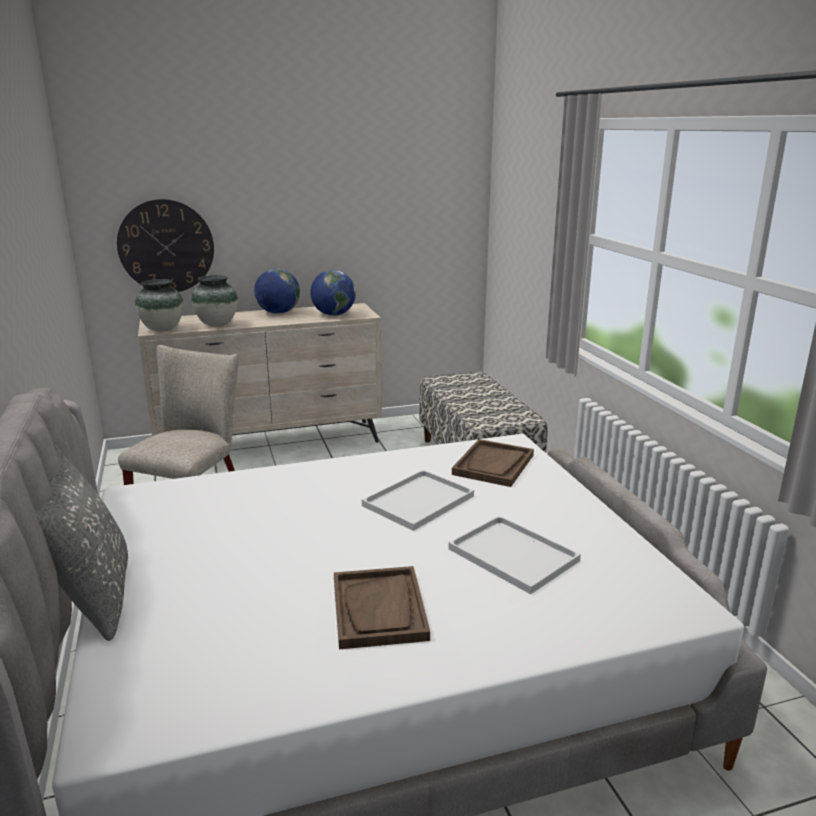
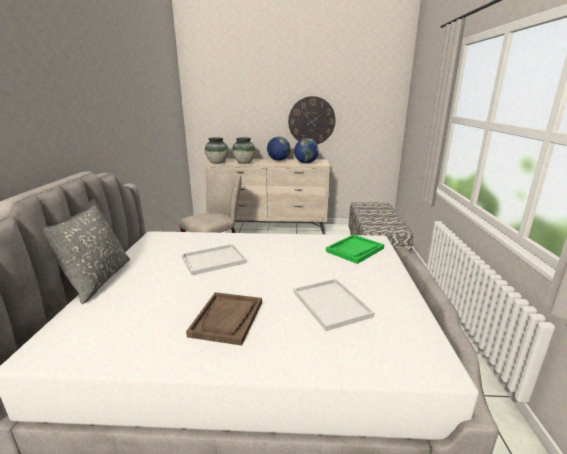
camera: 20 degrees right, 0 degrees up
wall clock [117,199,214,292] -> wall clock moved to [288,96,336,145]
white tray [362,470,474,531] -> white tray moved to [182,244,247,275]
brown tray [452,439,534,487] -> green tray [326,234,384,264]

